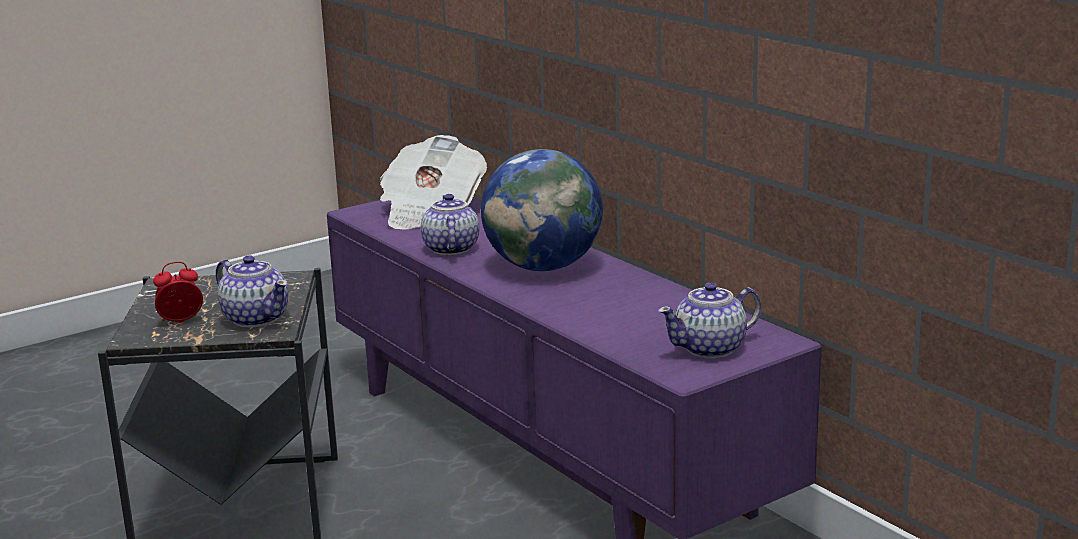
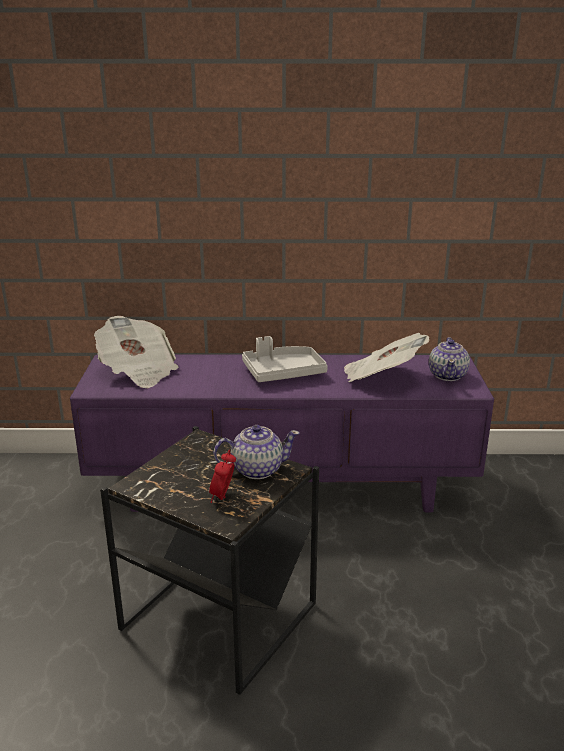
camera: 55 degrees left, 5 degrees up
teapot [421,194,479,255] -> none
globe [481,149,603,271] -> grey tray [242,336,328,382]
none -> newspaper [344,333,429,382]

